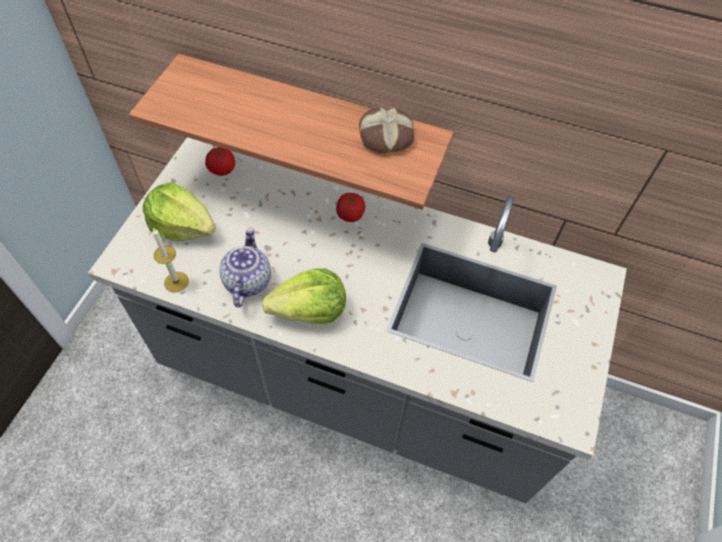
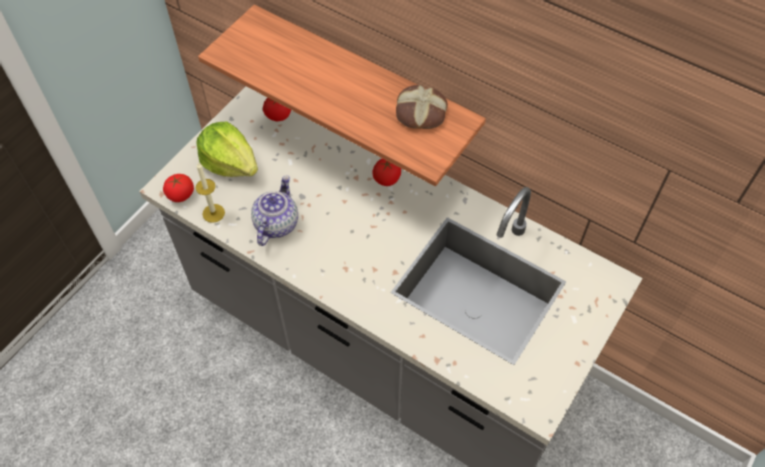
camera: 15 degrees right, 0 degrees up
lettuce [262,268,346,324] -> none
none -> tomato [163,174,194,202]

